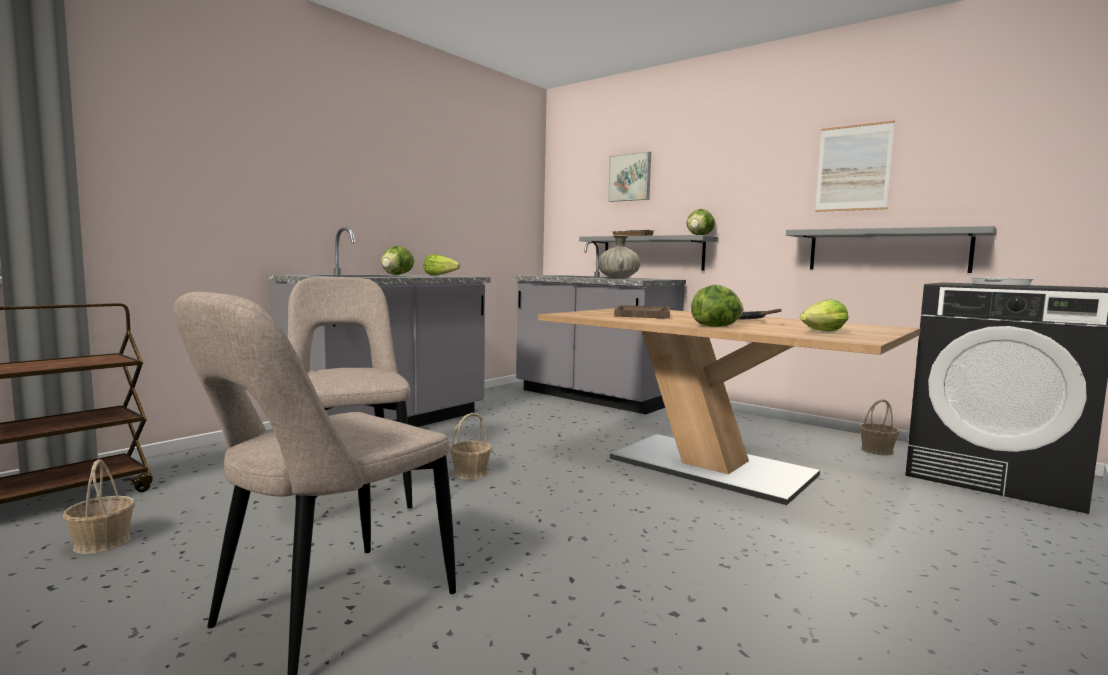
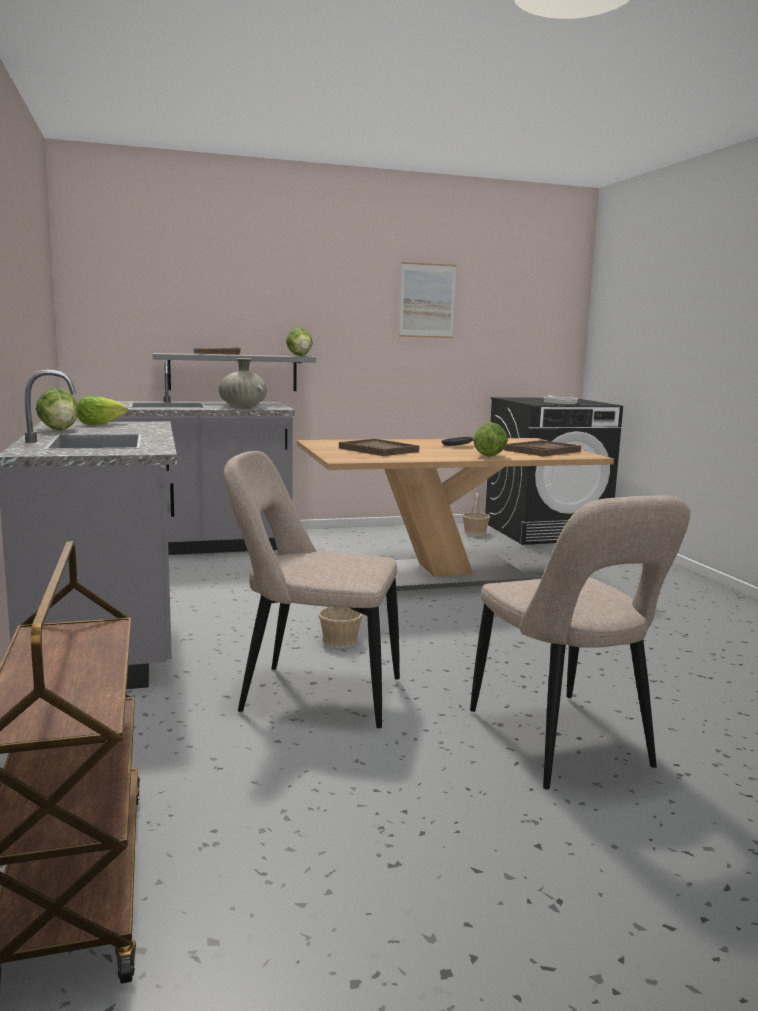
camera: 55 degrees left, 5 degrees up
basket [63,459,135,554] -> none
picture [608,151,651,202] -> none
grey shelf [786,226,997,273] -> none
lettuce [800,299,849,331] -> brown tray [504,440,581,456]

